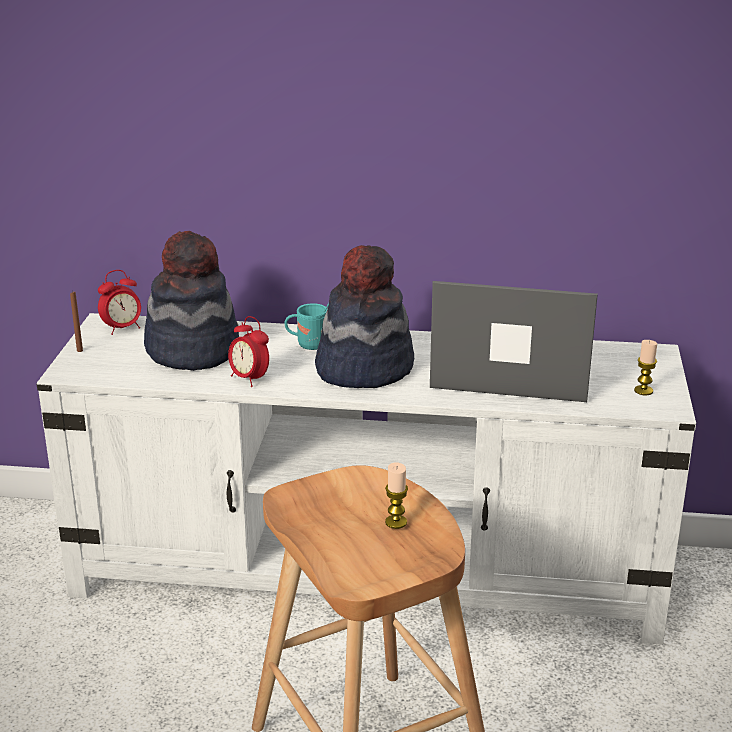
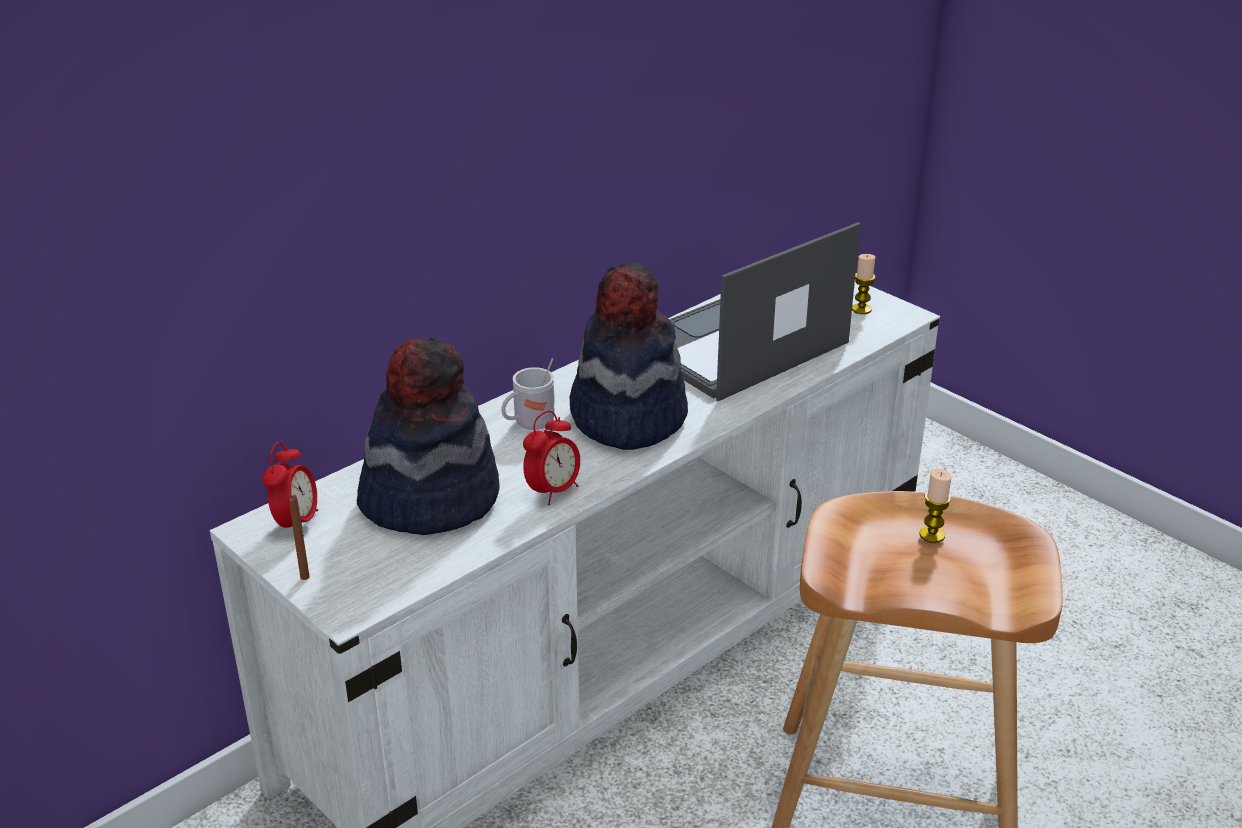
camera: 50 degrees left, 5 degrees up
alarm clock [228,316,269,387] -> alarm clock turned 45 degrees counterclockwise [523,411,580,506]
turquoise mug [285,303,329,350] -> white mug [501,358,555,430]

